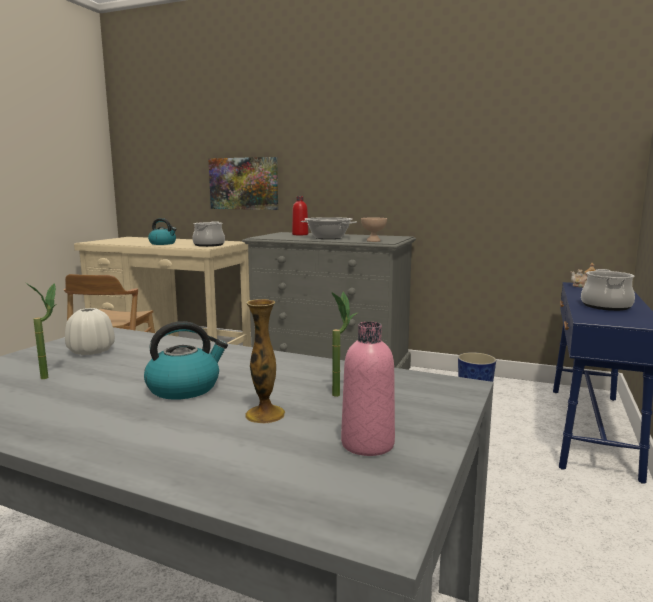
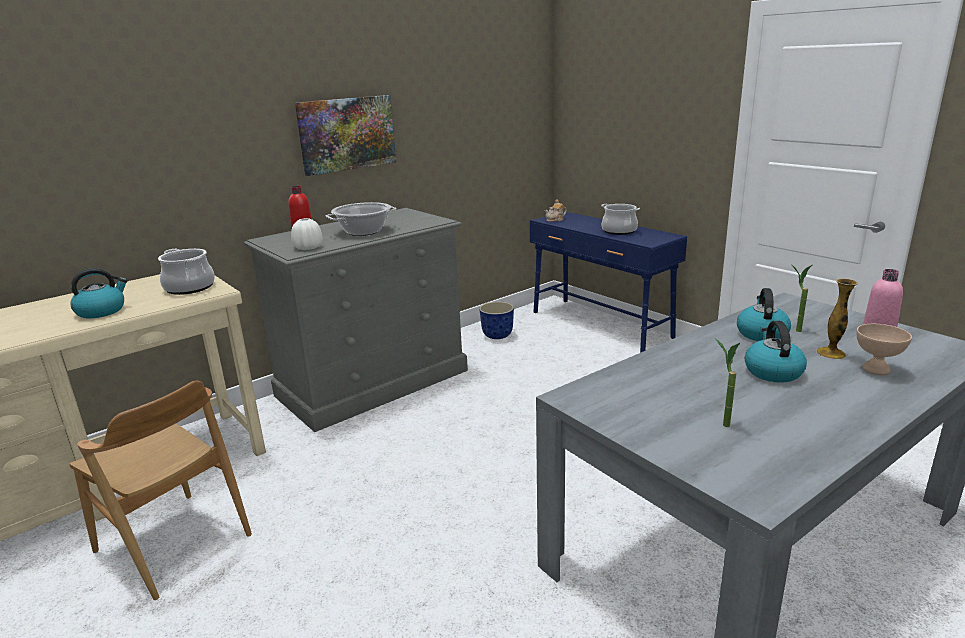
camera: 60 degrees left, 10 degrees up
white vase [65,308,115,355] -> white vase moved to [291,218,323,250]
picture [208,157,278,210] -> picture moved to [295,95,396,176]
beige bowl [361,218,387,242] -> beige bowl moved to [857,324,912,375]
none -> kettle [737,288,791,341]

